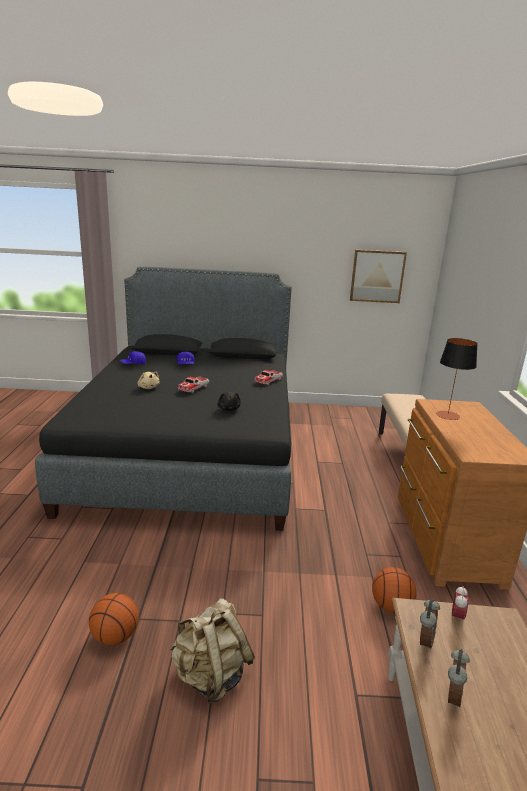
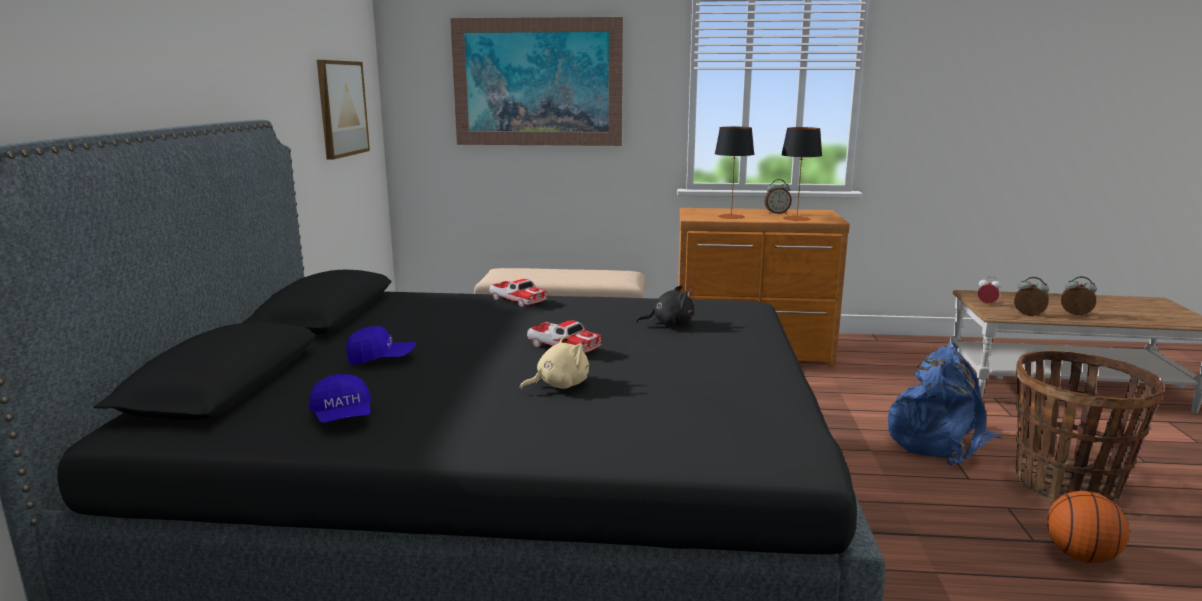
camera: 85 degrees left, 5 degrees down
beige backpack [169,598,255,704] -> basket [1015,350,1164,502]
basketball [372,567,417,613] -> none
none -> picture [450,17,623,146]
none -> alarm clock [765,179,792,214]
none -> table lamp [781,127,822,221]
none -> blue backpack [888,342,1002,466]

